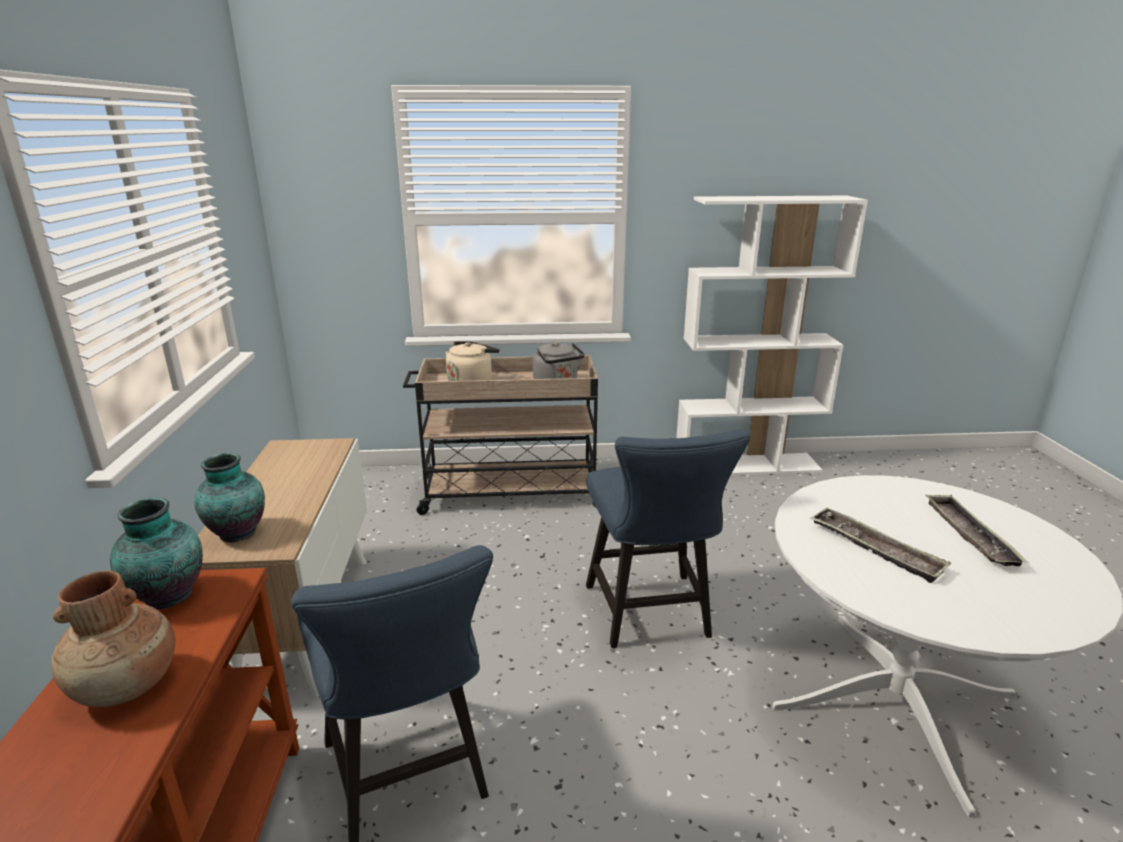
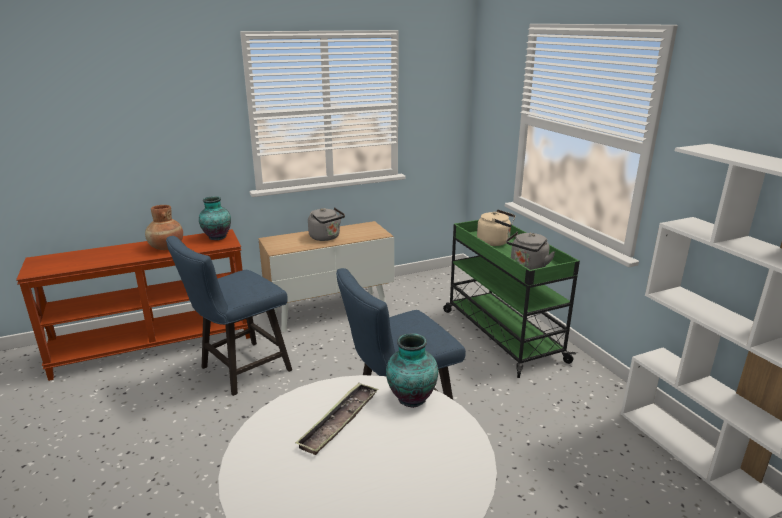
camera: 70 degrees right, 0 degrees up
vase [194,453,265,542] -> vase moved to [386,333,438,408]
beige cart [403,355,598,515] -> green cart [443,220,580,378]
tray [925,494,1029,567] -> none
none -> grey kettle [308,207,345,241]

